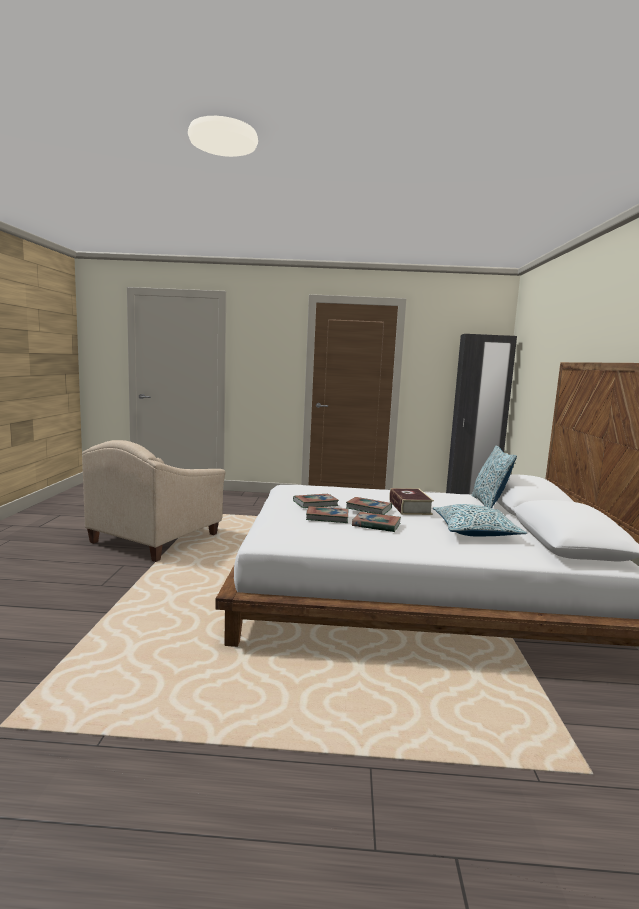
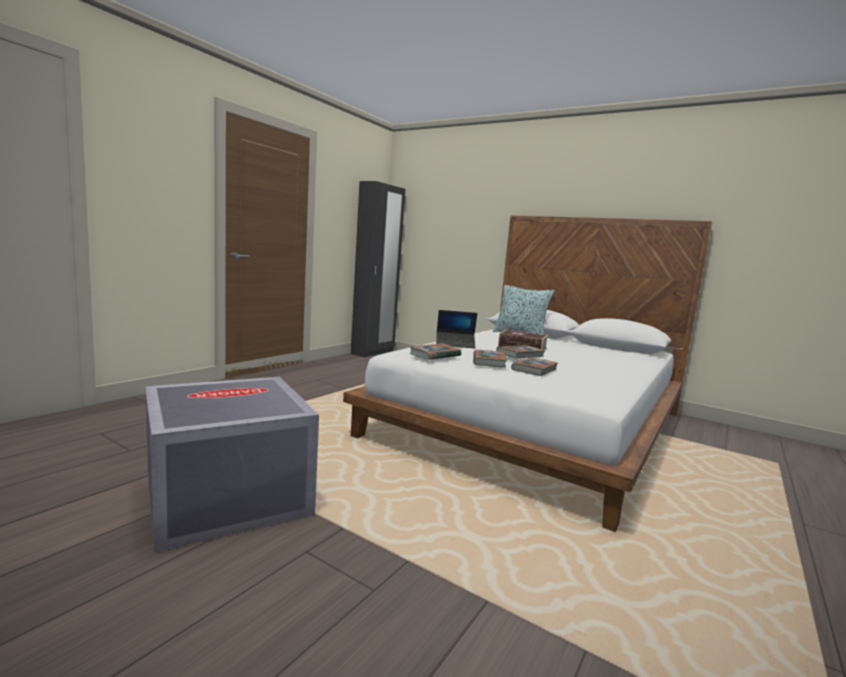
camera: 60 degrees left, 0 degrees up
beige armchair [82,440,226,562] -> grey storage box [145,377,319,553]
book [352,512,401,532] -> book moved to [409,343,461,360]
pillow [433,504,527,536] -> none
none -> laptop [436,310,477,348]

